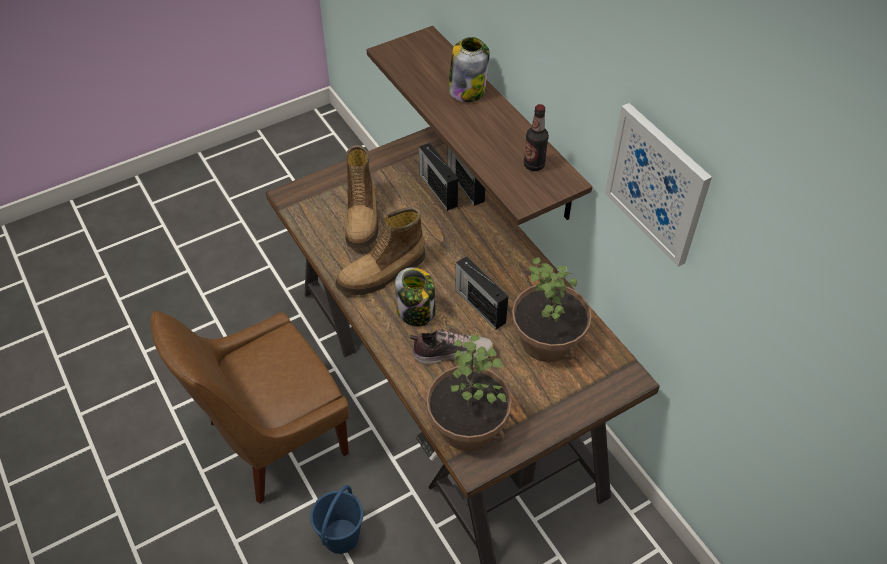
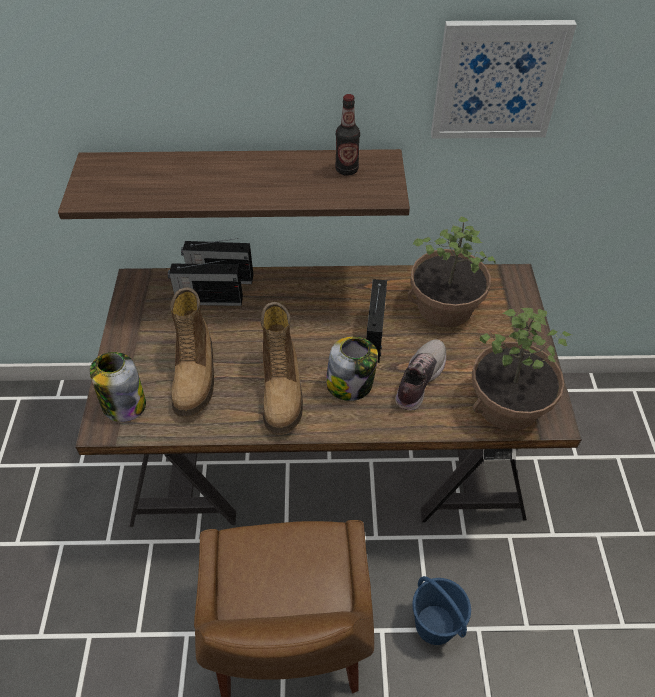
camera: 60 degrees left, 0 degrees up
boot [345,145,379,250] -> boot turned 60 degrees clockwise [170,287,214,418]
jar [448,37,490,102] -> jar moved to [90,352,146,422]
radio [455,256,508,330] -> radio turned 105 degrees clockwise [366,279,387,363]

